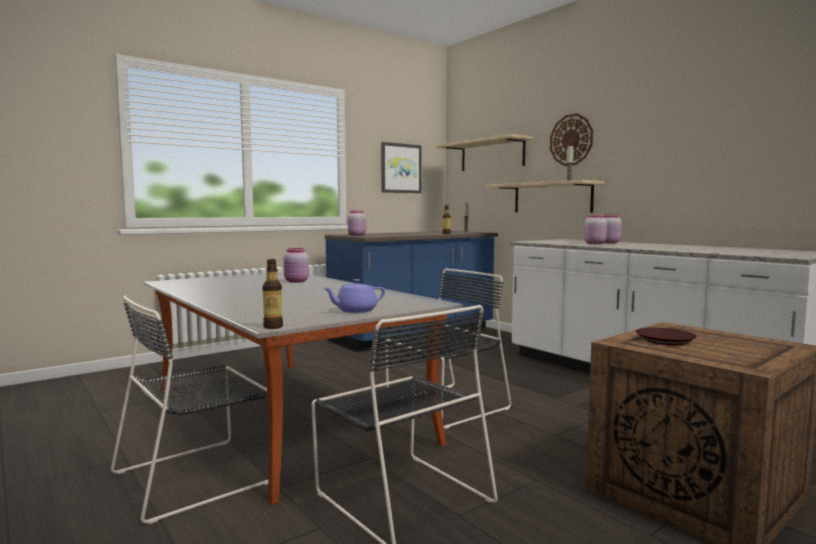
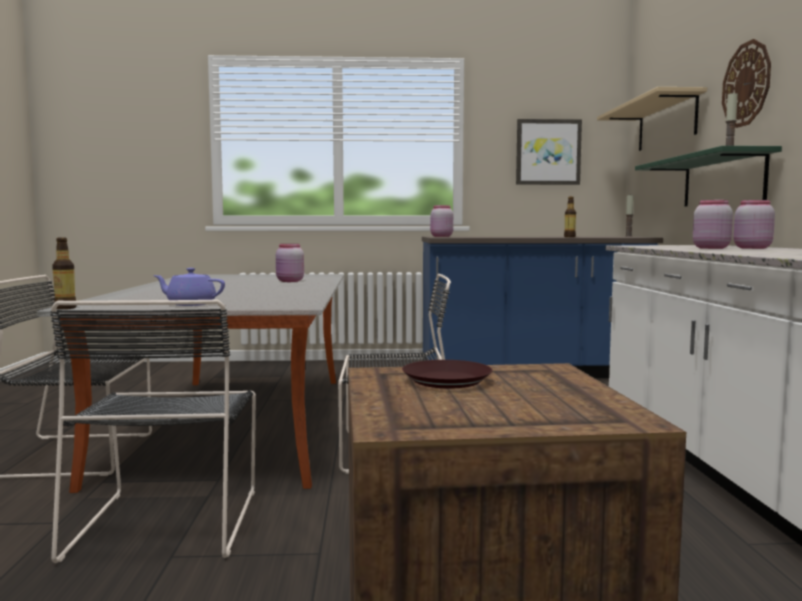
camera: 35 degrees right, 0 degrees up
beige shelf [487,180,604,213] -> green shelf [635,146,782,206]

